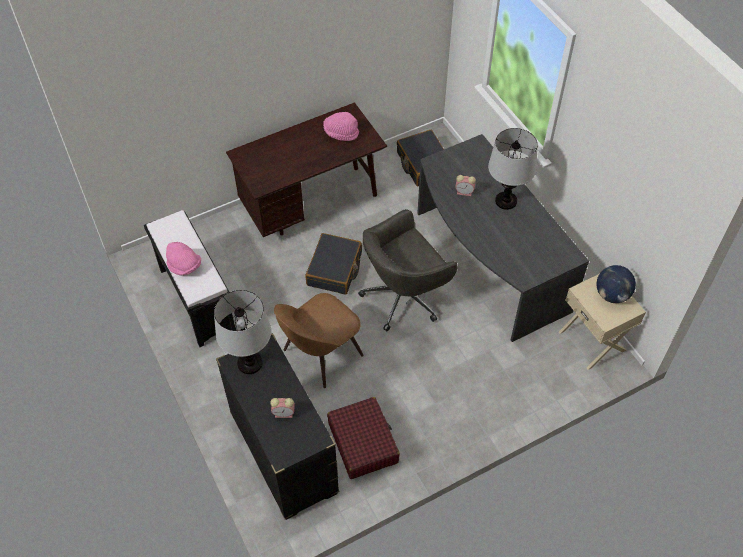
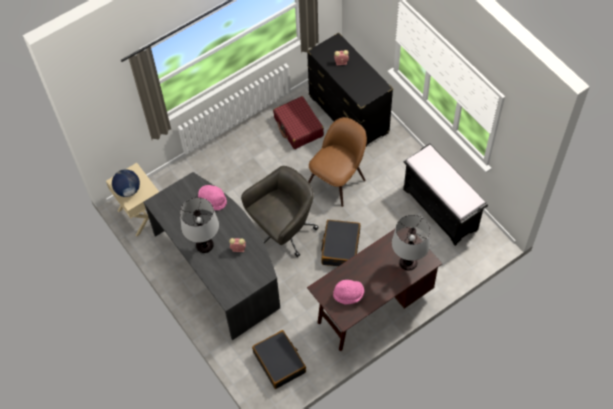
camera: 175 degrees right, 5 degrees up
pink hat [166,242,201,276] -> pink hat moved to [198,185,227,210]
table lamp [214,290,271,374] -> table lamp moved to [392,215,430,271]

